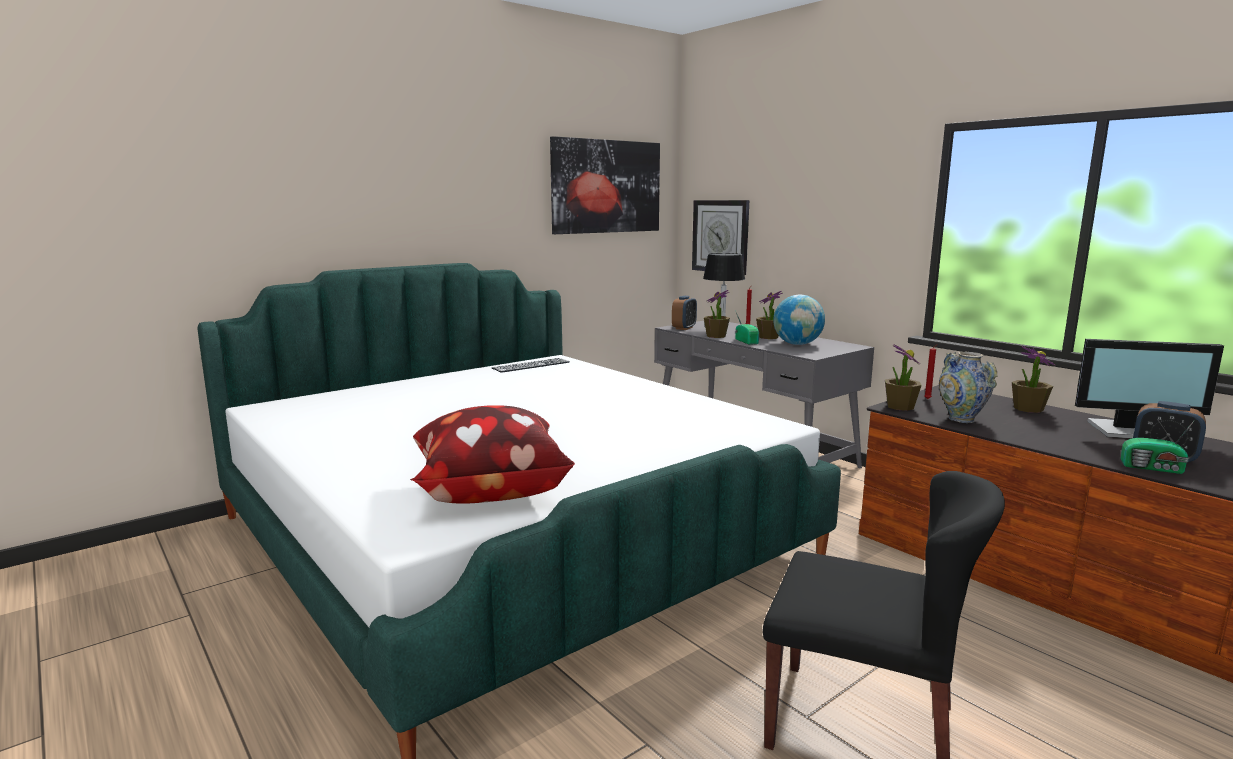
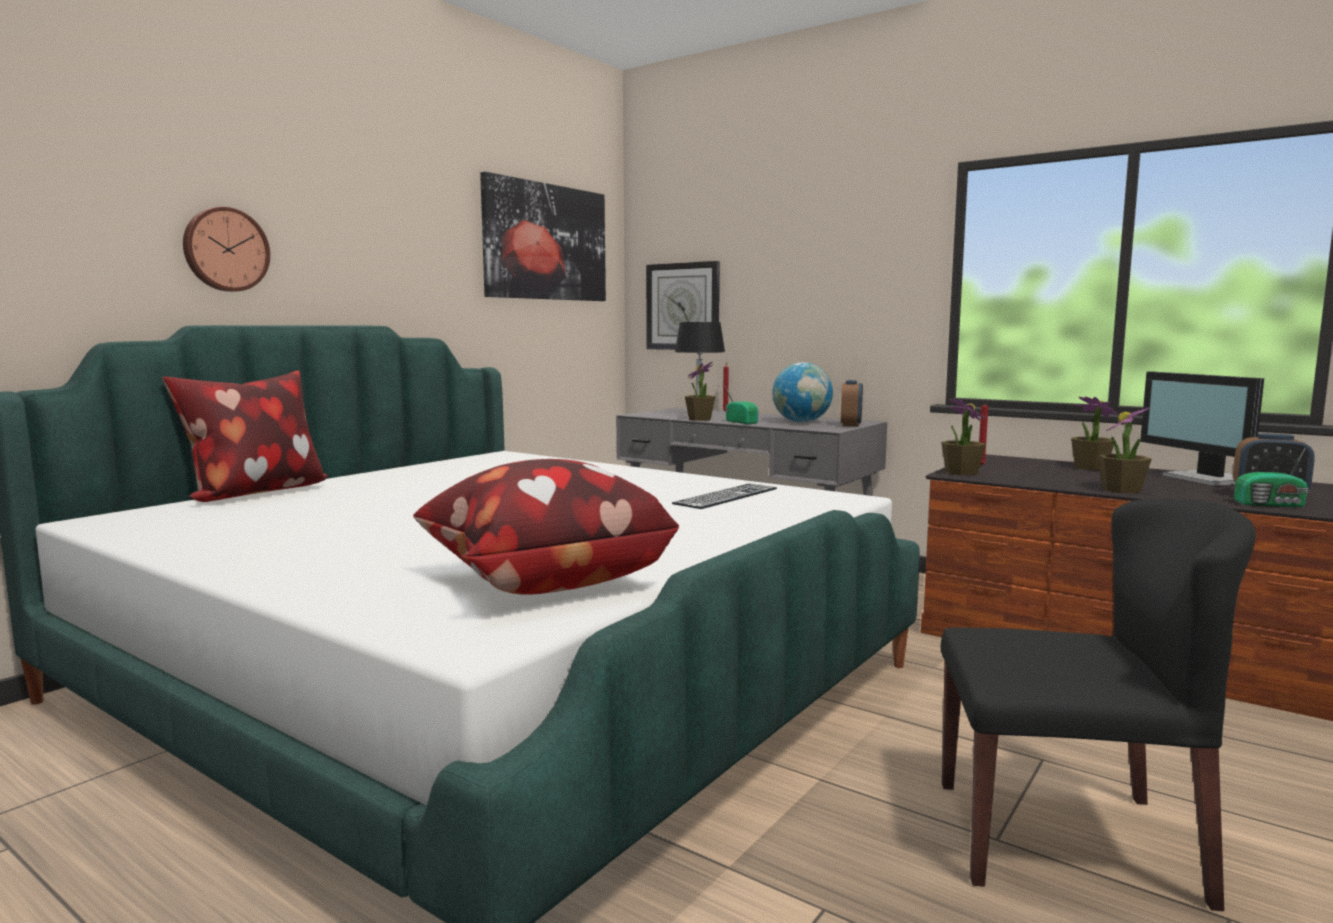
camera: 15 degrees left, 5 degrees down
keyboard [492,358,570,373] -> keyboard moved to [672,484,777,509]
alarm clock [672,296,697,330] -> alarm clock moved to [841,380,863,426]
potted plant [756,291,783,339] -> potted plant moved to [1098,407,1152,493]
vase [939,352,998,423] -> none
monitor [1075,339,1224,439] -> monitor turned 75 degrees clockwise [1140,372,1264,486]
none -> pillow [162,371,328,502]
none -> wall clock [183,207,270,292]

